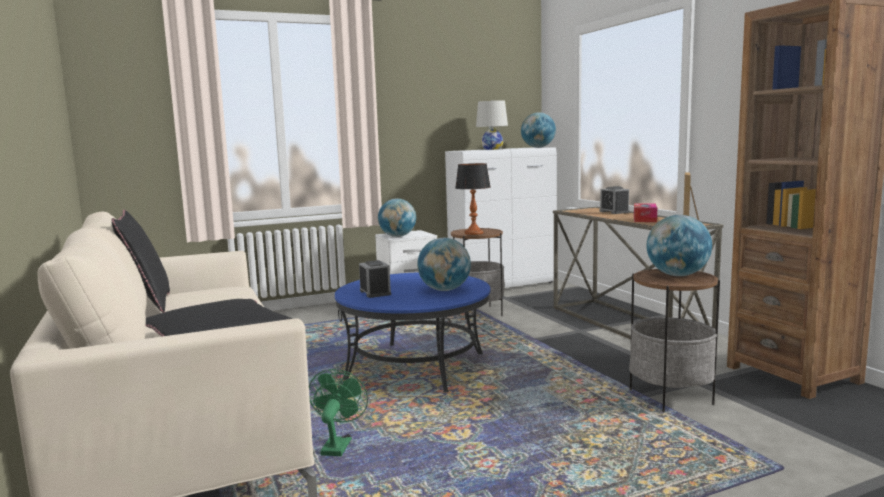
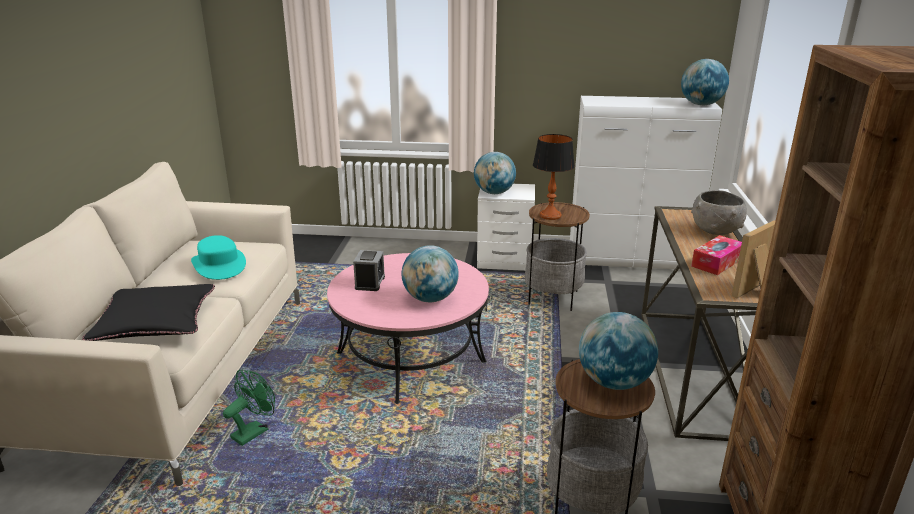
camera: 30 degrees right, 15 degrees up
black pillow [111,209,170,313] -> none
blue coffee table [335,272,491,393] -> pink coffee table [327,253,489,404]
white table lamp [476,100,508,150] -> none
alarm clock [599,186,630,214] -> grey bowl [691,190,747,235]
none -> turquoise hat [191,235,246,280]

